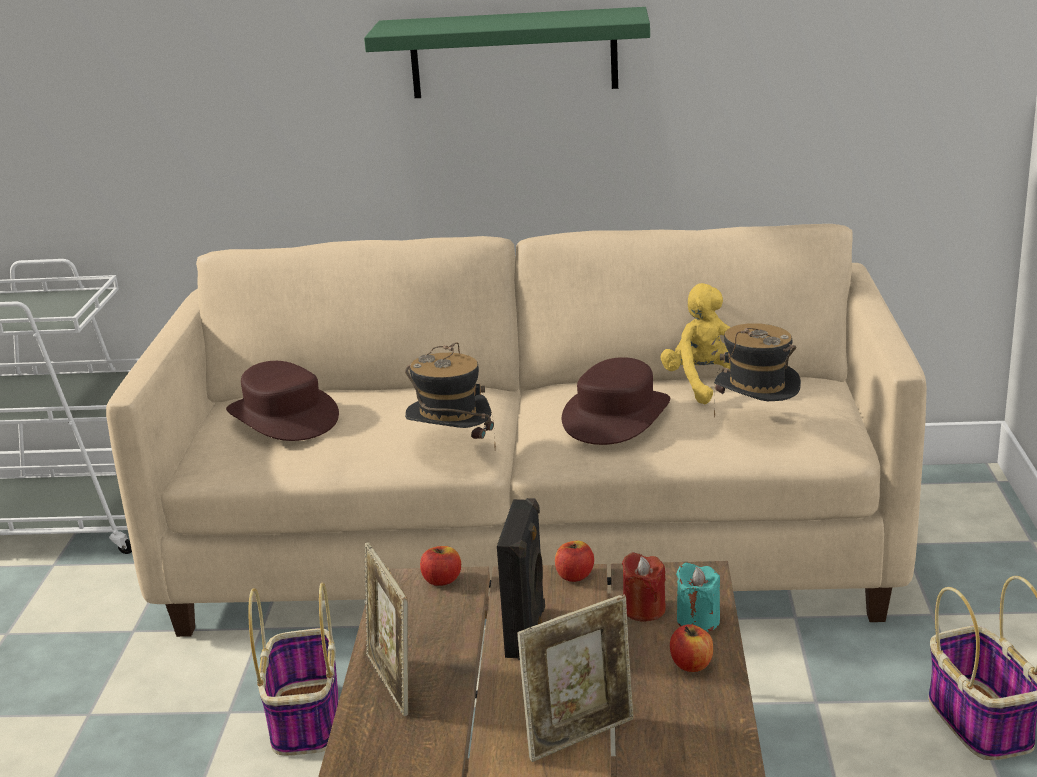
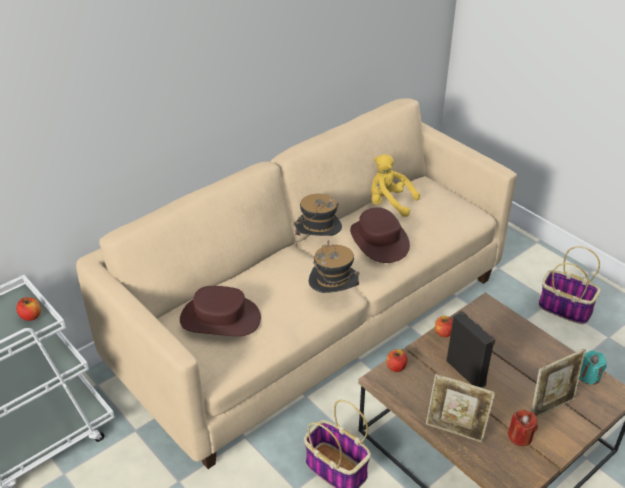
camera: 45 degrees left, 15 degrees up
green shelf [364,7,650,98] -> none
picture frame [517,594,634,762] -> picture frame turned 45 degrees clockwise [531,349,586,418]
red candle [622,552,666,622] -> red candle moved to [508,409,538,446]
apple [670,624,713,672] -> apple moved to [16,297,41,321]
turquoise candle [676,563,720,632] -> turquoise candle moved to [579,350,607,385]
hat [714,323,801,418] -> hat moved to [294,194,342,248]

